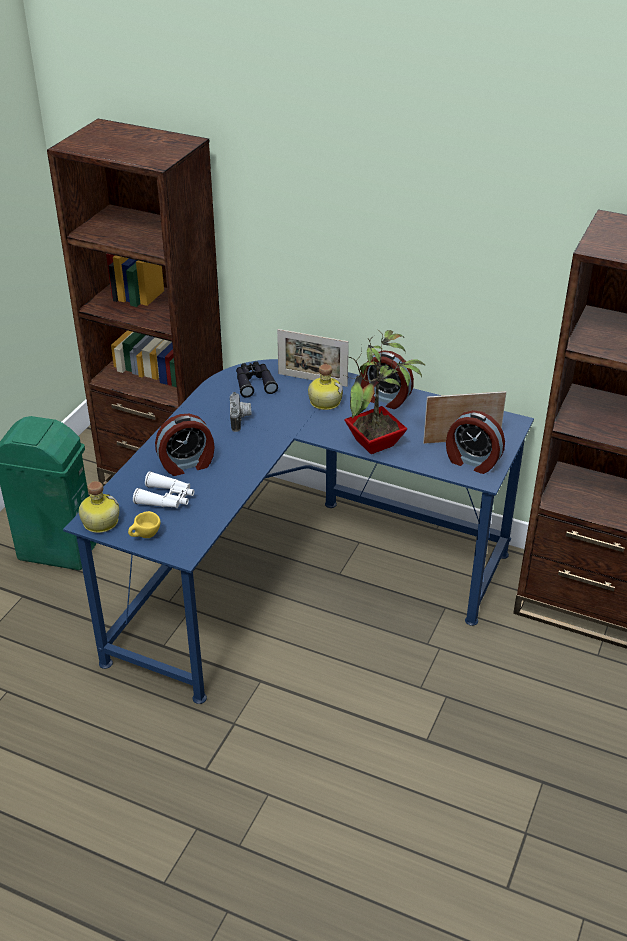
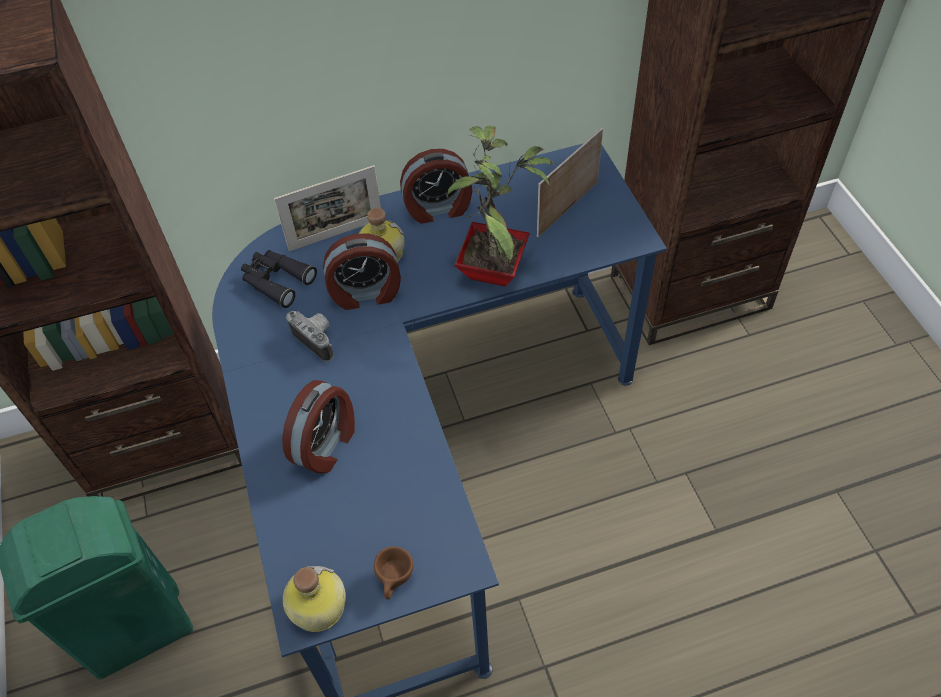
camera: 40 degrees left, 15 degrees up
yellow cup [128,511,160,538] -> brown cup [374,546,413,599]
white binoculars [133,472,195,508] -> none
alarm clock [446,410,505,474] -> alarm clock moved to [323,233,401,310]

